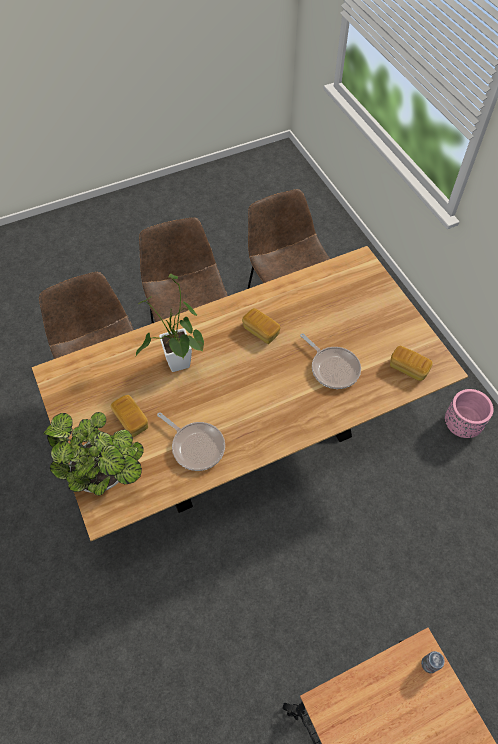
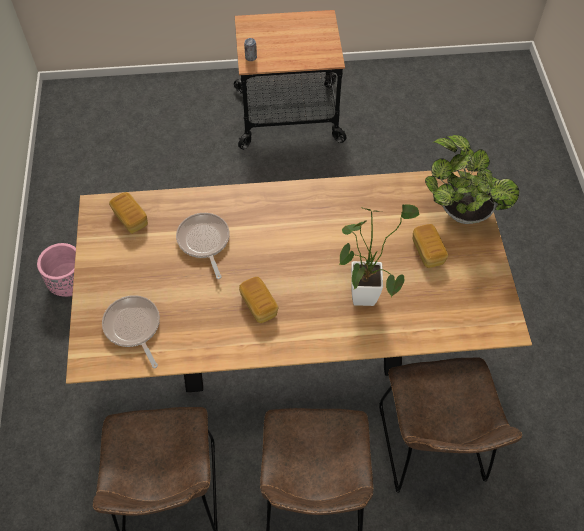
camera: 160 degrees left, 0 degrees up
frying pan [157,412,225,471] -> frying pan moved to [102,295,160,368]

